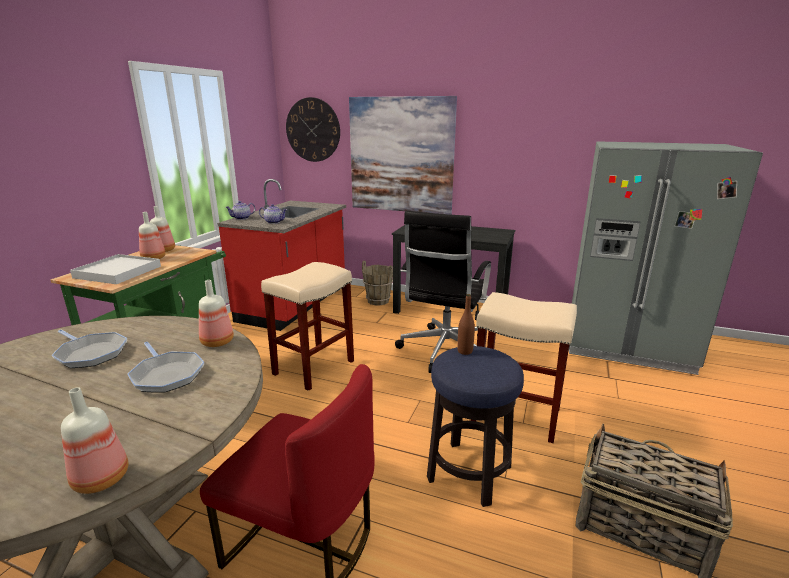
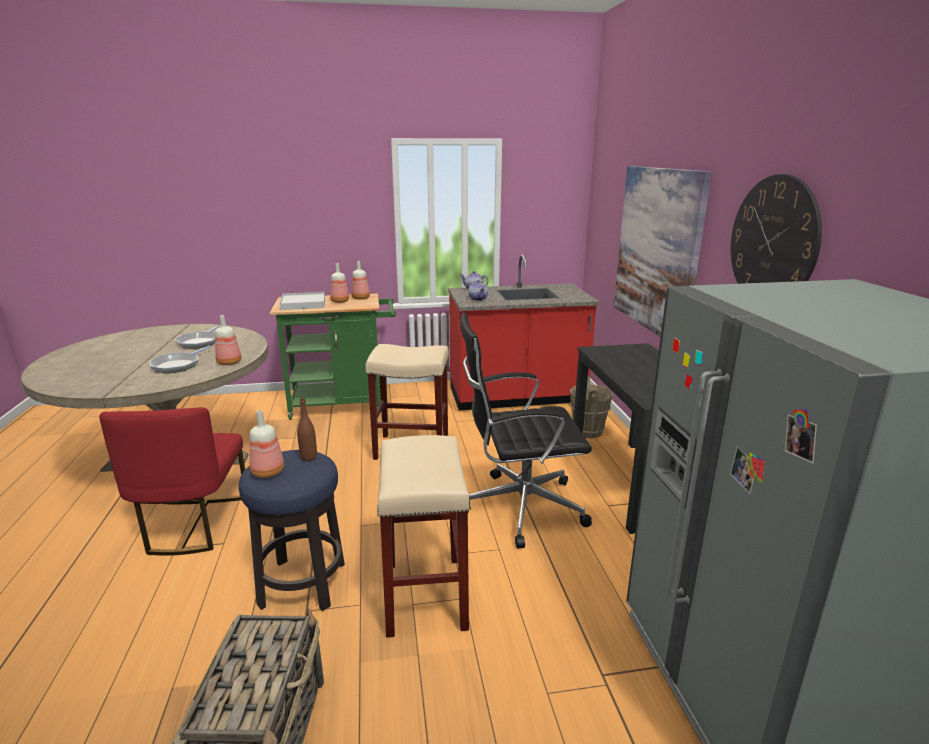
camera: 60 degrees right, 0 degrees up
bottle [61,387,128,494] -> bottle moved to [249,410,284,478]
wall clock [286,97,340,162] -> wall clock moved to [731,174,822,284]

